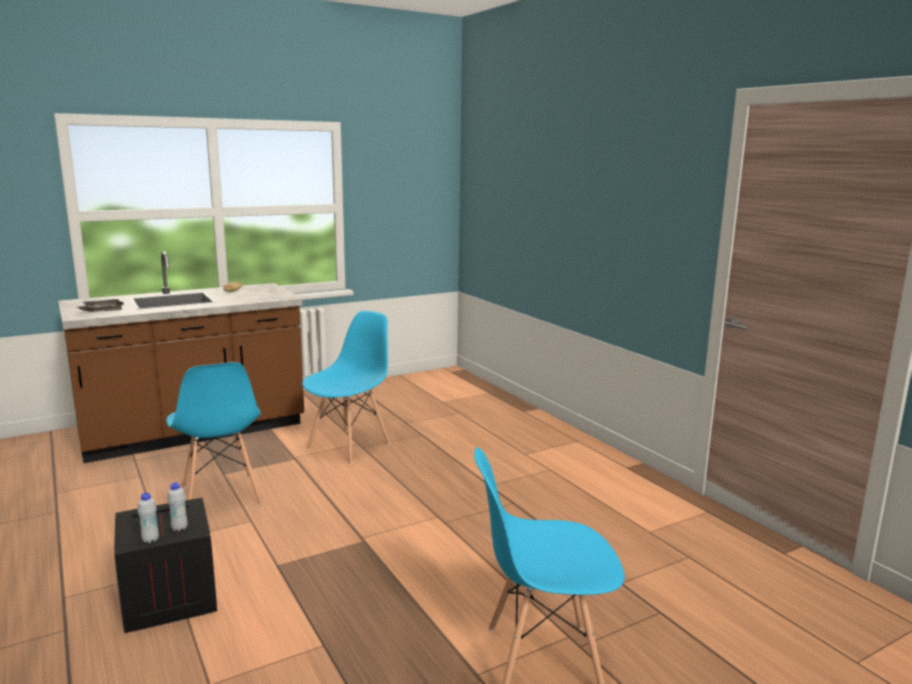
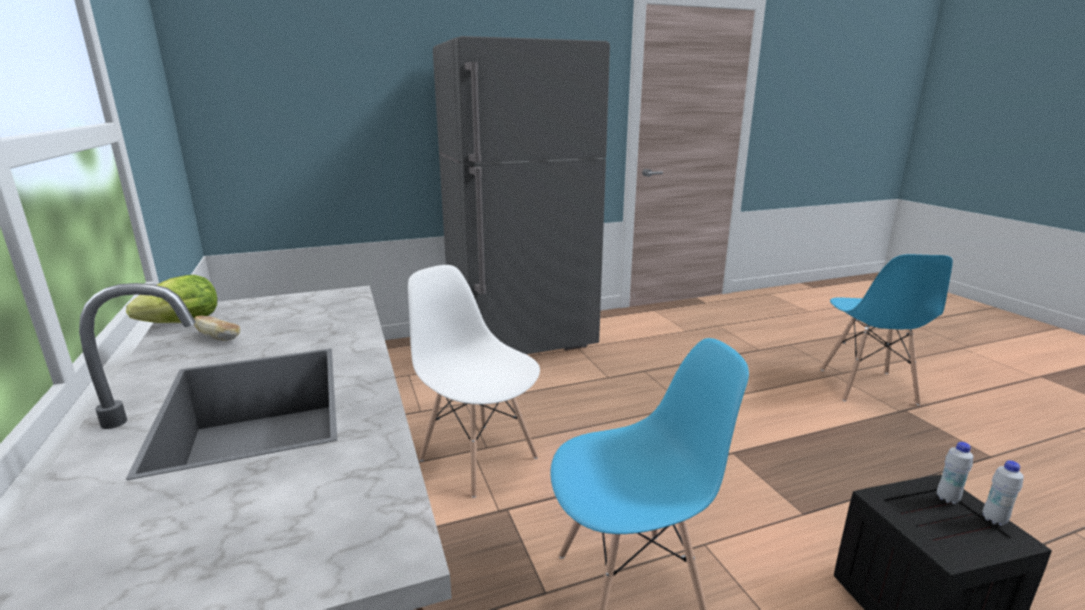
camera: 80 degrees left, 5 degrees up
grey tray [75,299,124,312] -> none
blue chair [302,311,391,464] -> white chair [408,265,540,498]
none -> lettuce [126,275,217,323]
none -> grey fridge [433,36,610,354]

